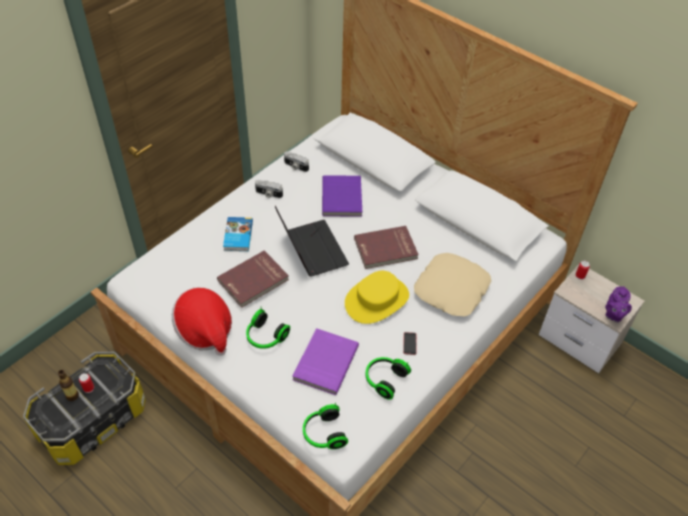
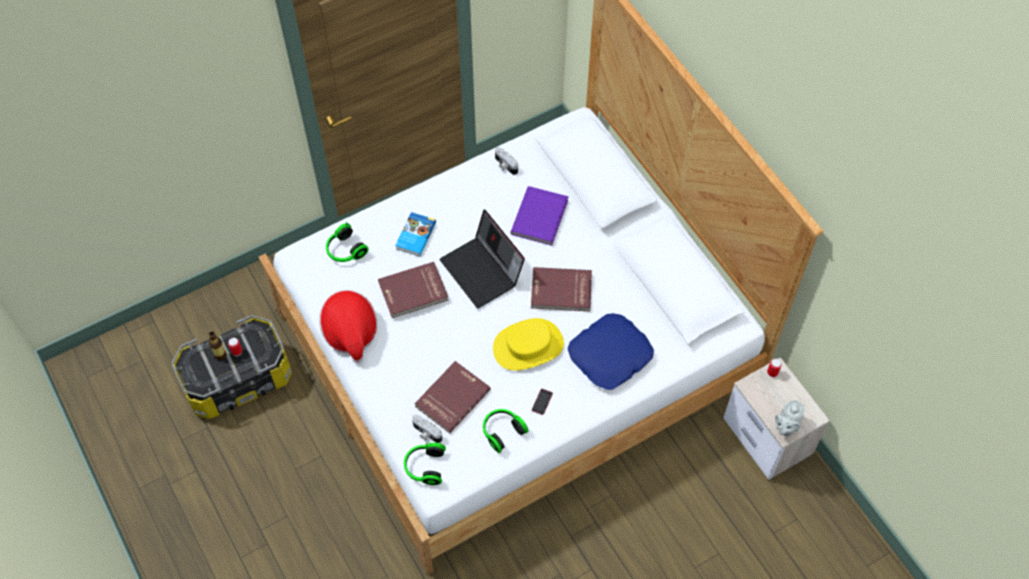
camera: 20 degrees right, 10 degrees up
headphones [246,306,290,349] -> headphones moved to [326,221,369,262]
camera [255,180,283,198] -> camera moved to [412,415,442,443]
laptop [275,206,349,277] -> laptop turned 150 degrees clockwise [439,210,525,308]
purple book [292,328,359,395] -> red book [415,361,491,433]
beige pillow [414,253,491,316] -> blue pillow [568,313,654,390]
purple teapot [605,286,632,322] -> grey teapot [775,400,805,436]

